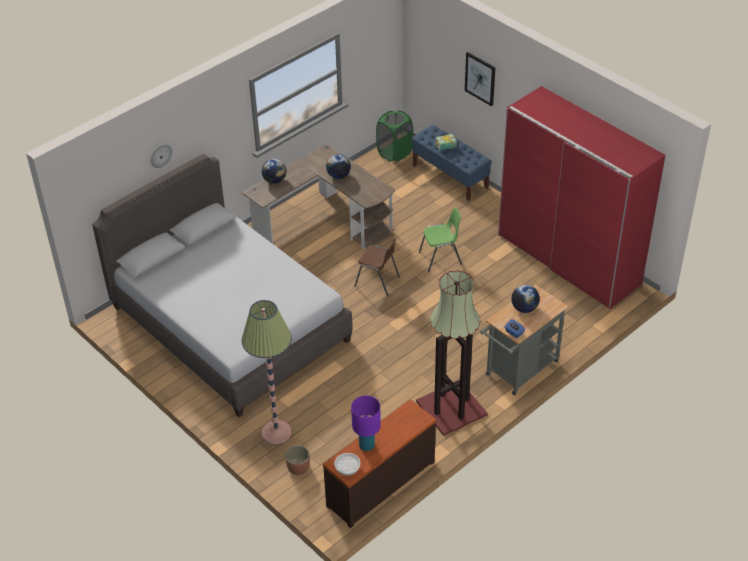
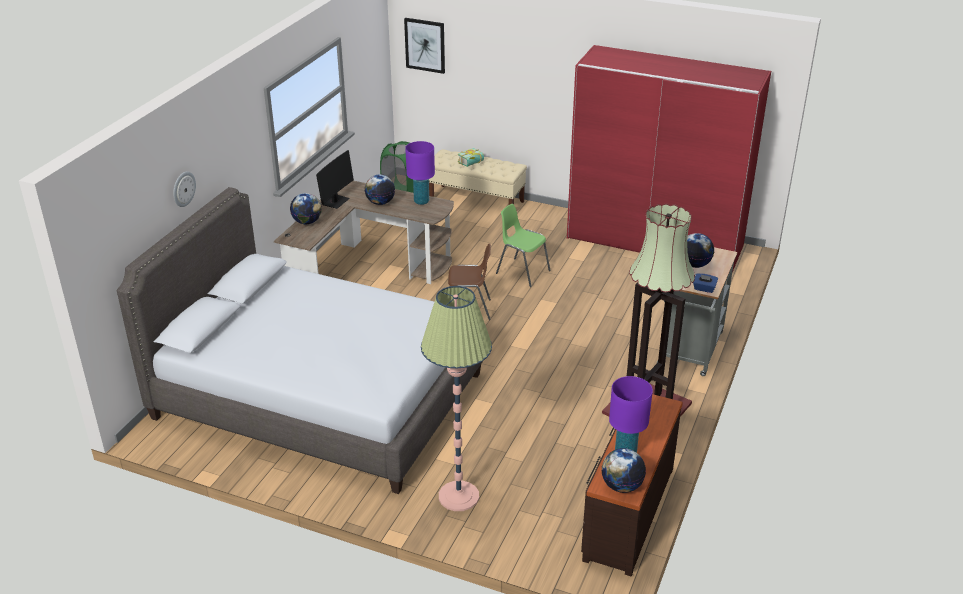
camera: 25 degrees left, 10 degrees down
planter [285,445,310,475] -> none
white bowl [334,453,360,476] -> globe [601,448,646,493]
blue bench [411,125,492,201] -> beige bench [429,149,527,205]
green chair [419,207,462,272] -> green chair turned 105 degrees counterclockwise [496,204,551,287]
picture [465,52,495,106] -> picture moved to [404,18,445,74]
none -> monitor [316,150,354,209]
none -> purple table lamp [405,141,435,205]

